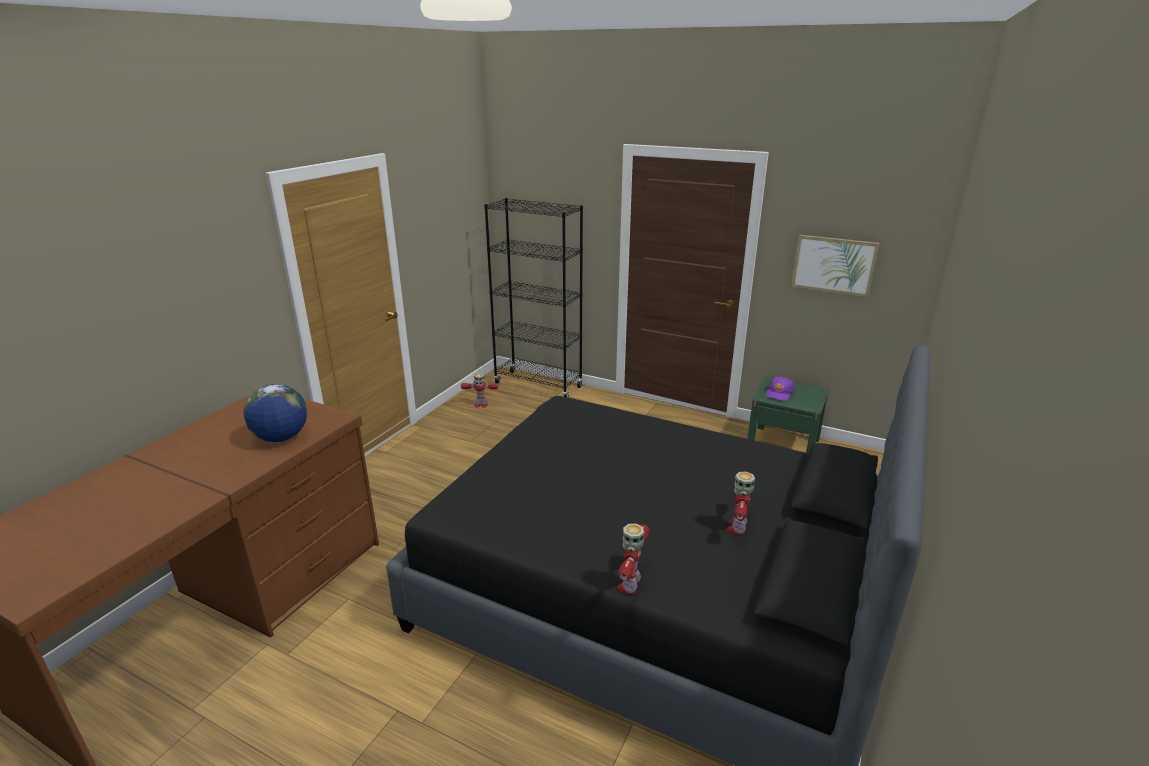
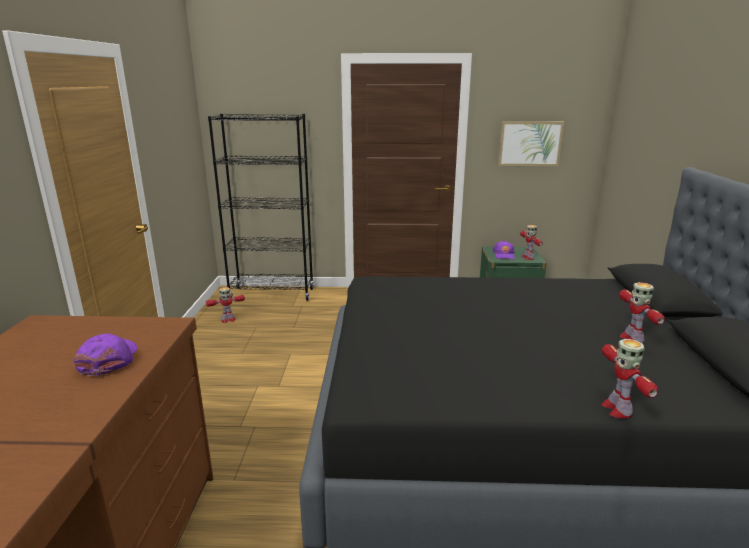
camera: 25 degrees left, 5 degrees down
globe [243,384,307,442] -> purple cap [73,333,138,377]
none -> toy robot [520,225,543,260]

